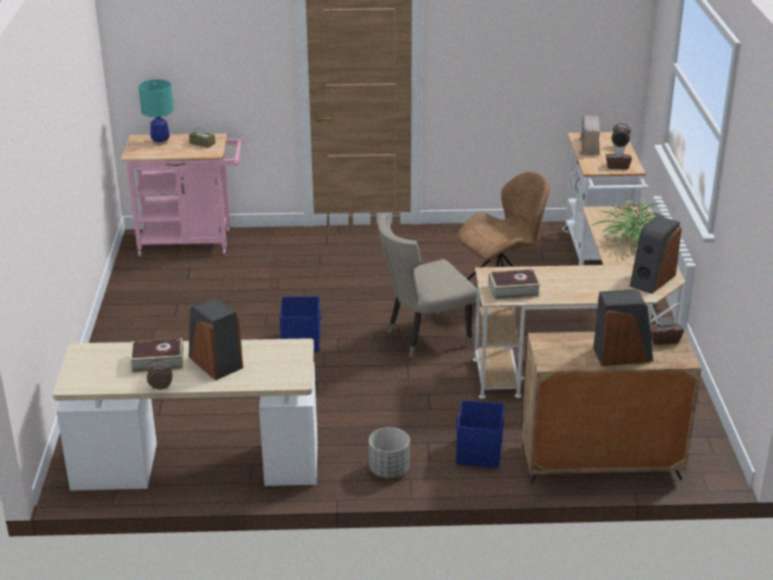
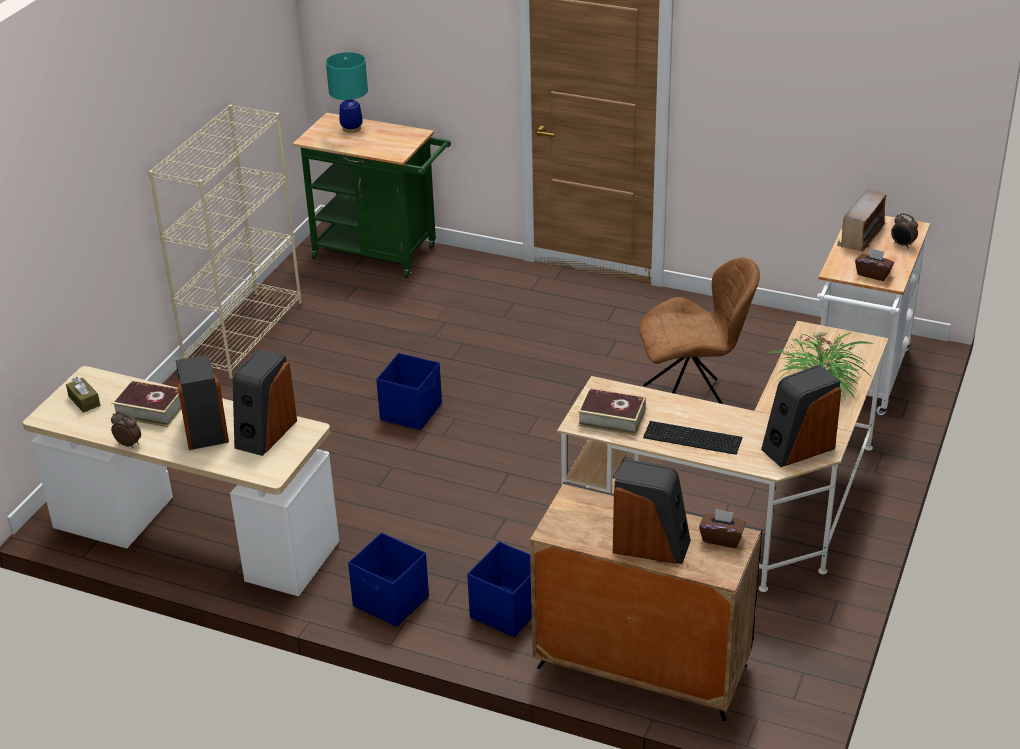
camera: 25 degrees right, 5 degrees up
pink cart [121,133,243,256] -> green cart [293,113,451,278]
brown tissue box [189,126,215,148] -> brown tissue box moved to [66,377,100,413]
grey planter [369,427,410,478] -> blue storage box [348,533,429,627]
beige chair [378,214,477,358] -> none
none -> beige bookcase [149,105,302,379]
none -> speaker [233,349,297,456]
none -> keyboard [643,421,742,455]

